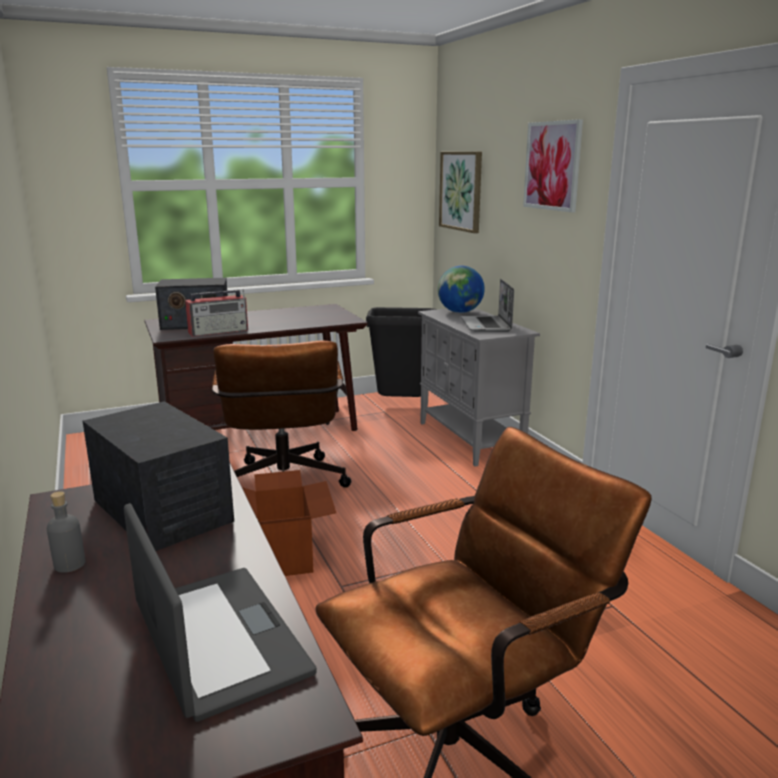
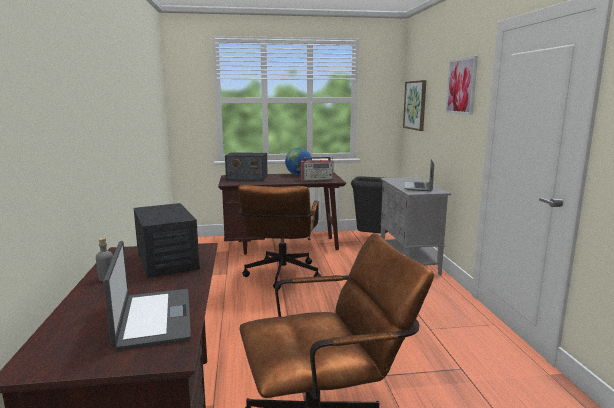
camera: 15 degrees right, 5 degrees down
radio [185,289,248,337] -> radio moved to [301,156,334,181]
cardboard box [242,470,336,576] -> none
globe [438,266,485,313] -> globe moved to [285,148,312,175]

